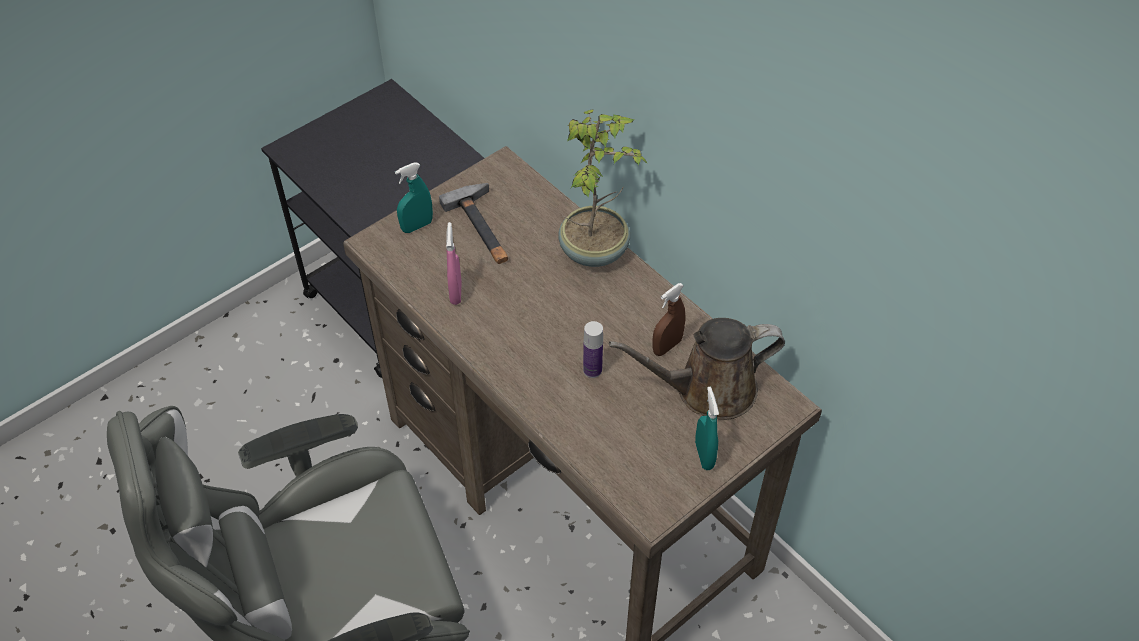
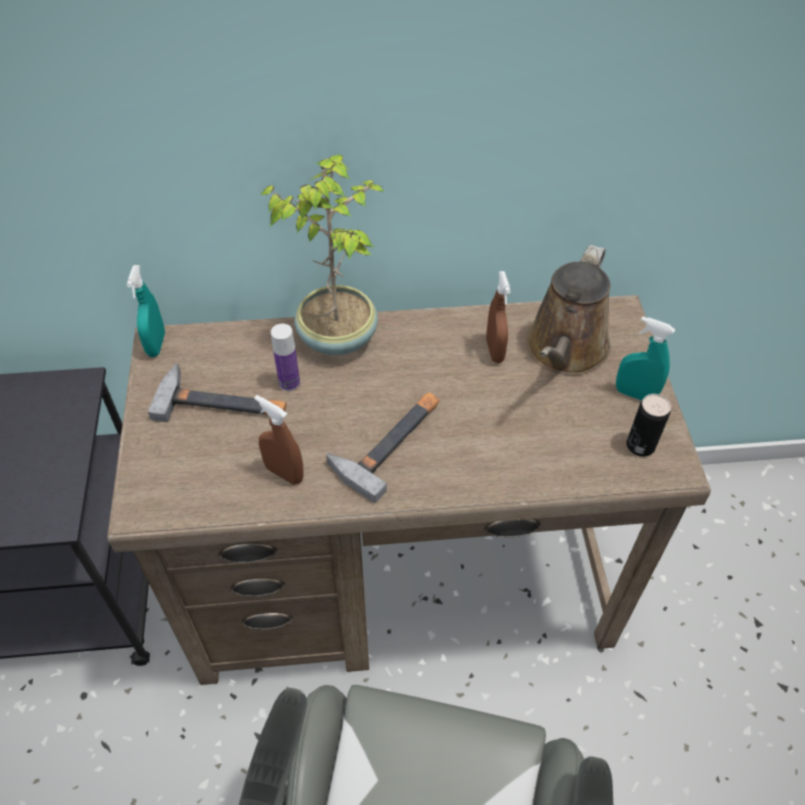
camera: 55 degrees left, 0 degrees up
turquoise spray bottle [395,163,433,233] -> turquoise spray bottle moved to [127,265,165,357]
pink spray bottle [446,222,461,305] -> brown spray bottle [254,395,304,485]
bottle [583,321,603,378] -> bottle moved to [271,324,300,391]
none -> hammer [326,392,439,503]
none -> can [626,394,671,457]

